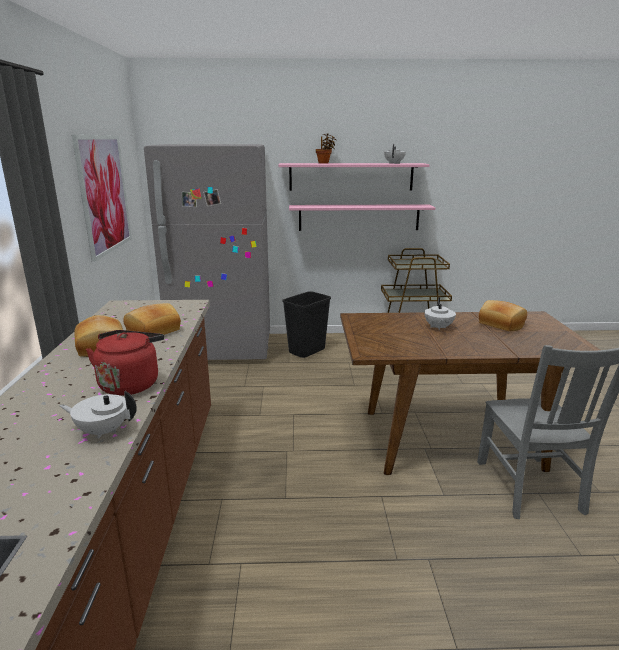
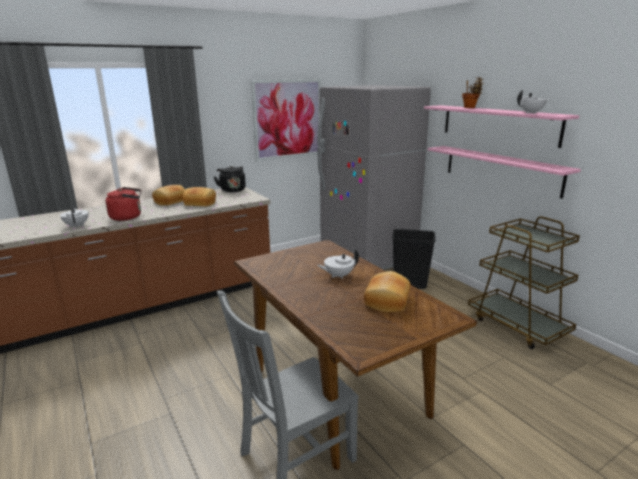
camera: 60 degrees right, 0 degrees up
none -> black kettle [214,166,246,192]

